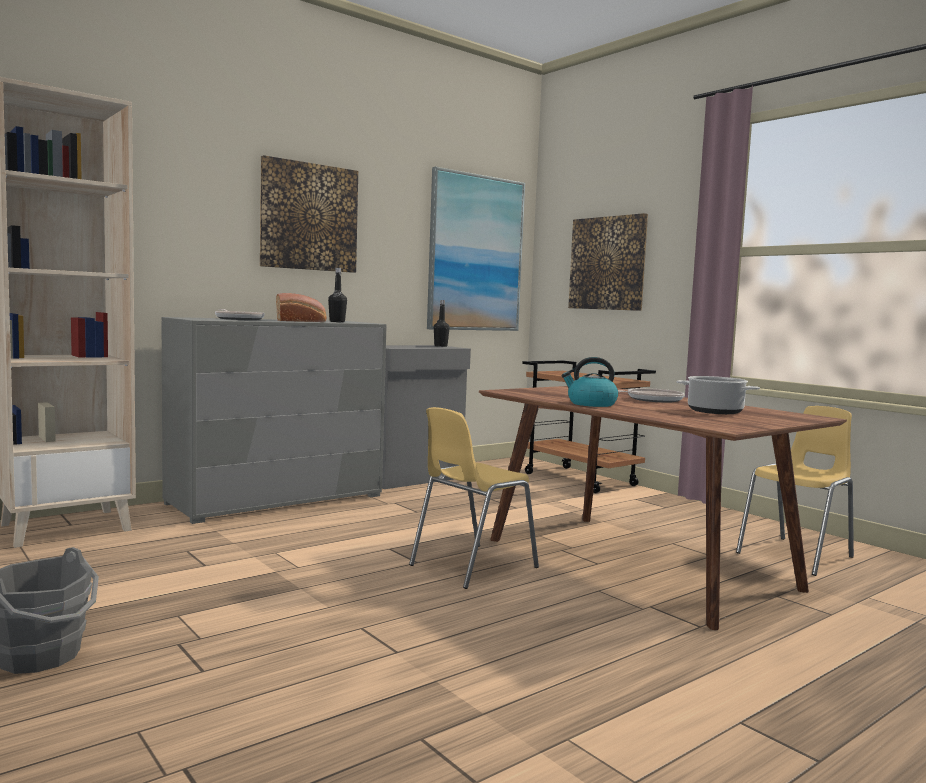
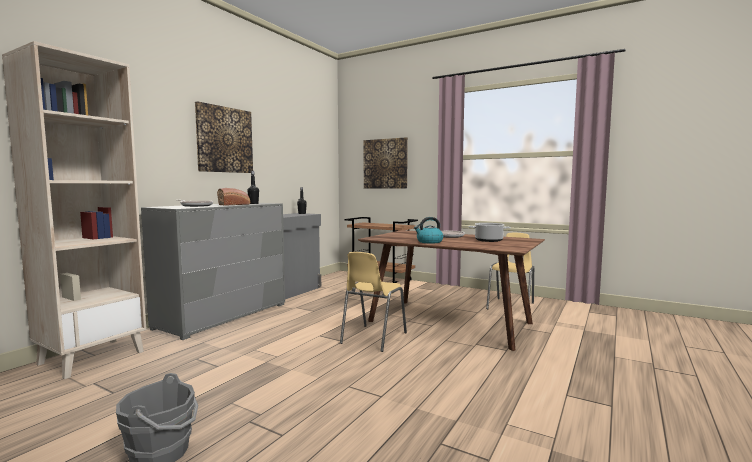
camera: 20 degrees left, 0 degrees up
picture [427,167,525,331] -> none

